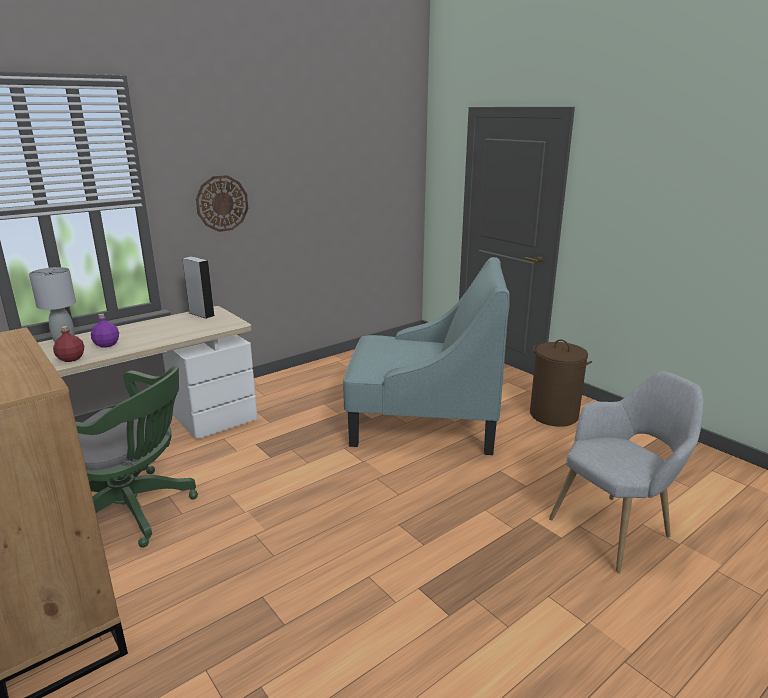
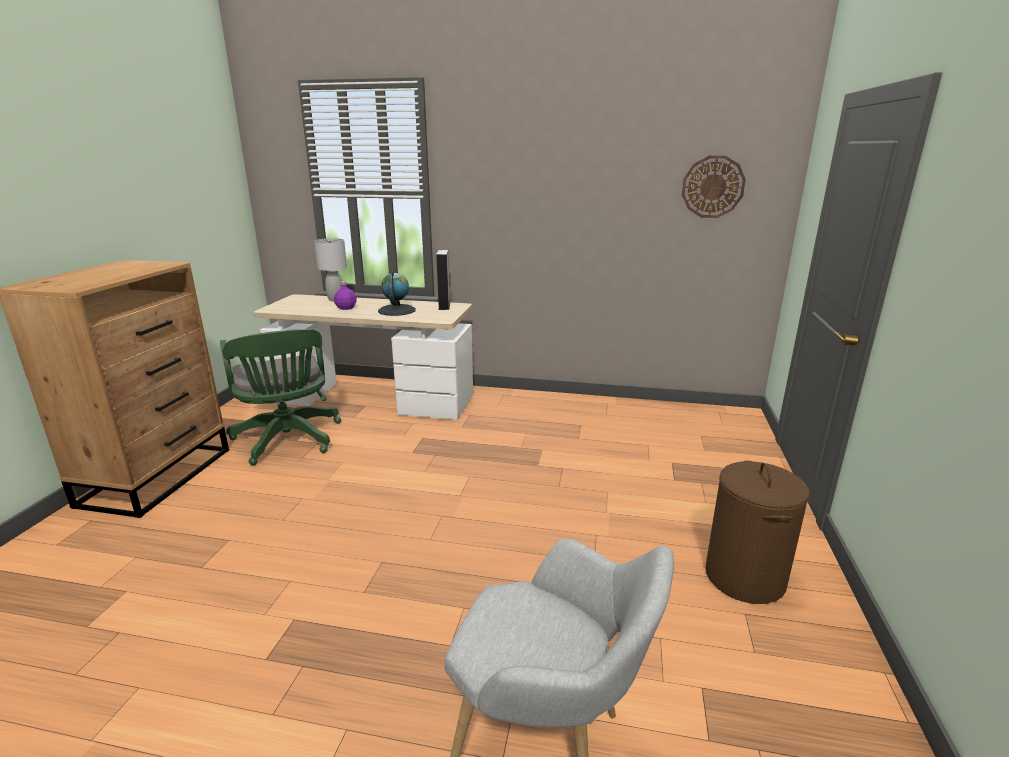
camera: 50 degrees right, 0 degrees up
red bottle [53,326,84,362] -> none
wall clock [196,175,248,232] -> wall clock moved to [682,156,746,218]
turquoise armchair [343,257,510,455] -> none
none -> globe [378,271,416,316]

